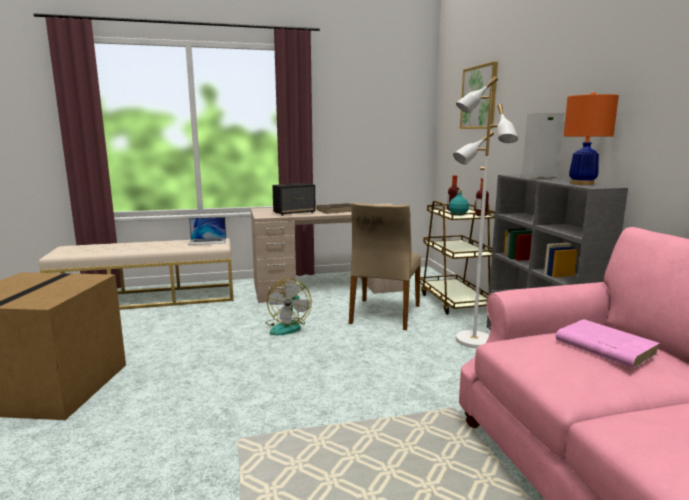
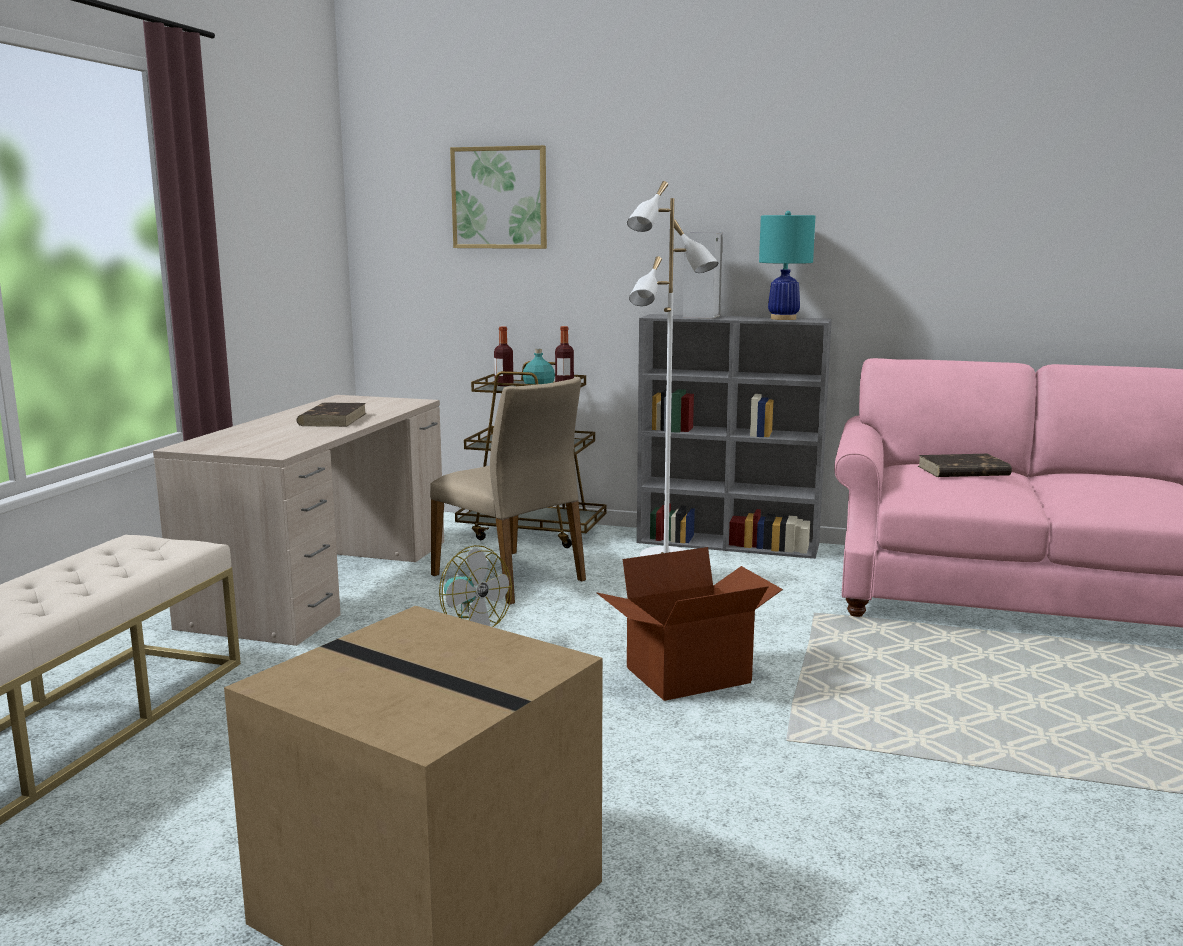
camera: 60 degrees left, 0 degrees up
laptop [188,217,226,245] -> none
speaker [272,183,316,215] -> none
pink book [556,319,660,368] -> brown book [918,454,1012,477]
orange table lamp [563,92,619,185] -> turquoise table lamp [759,211,815,320]
none -> cardboard box [597,547,783,701]

